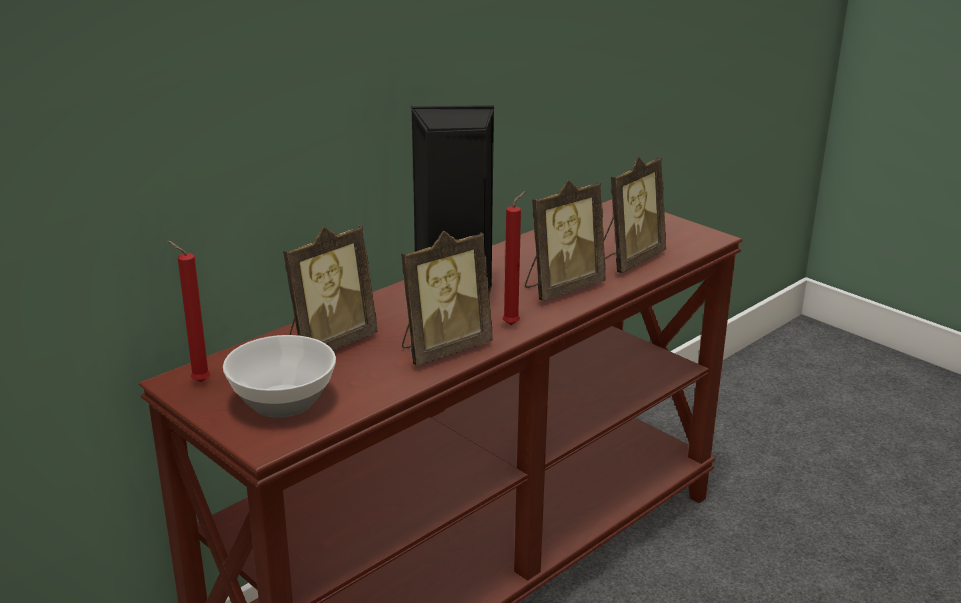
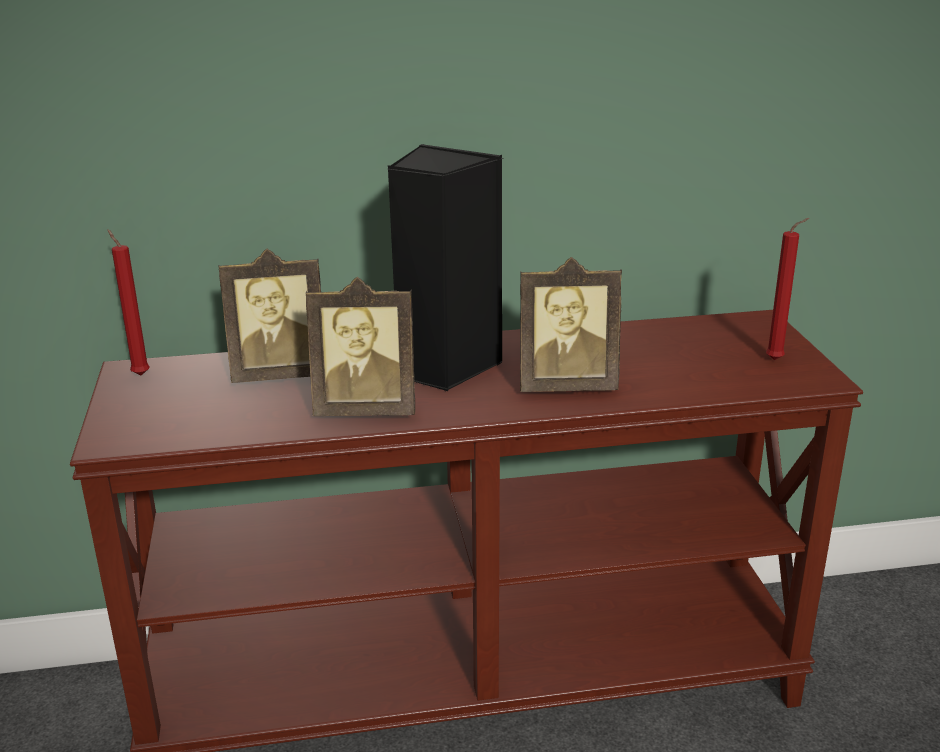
camera: 35 degrees right, 0 degrees up
bowl [223,335,336,418] -> none
red candle [503,191,526,325] -> red candle moved to [766,218,809,360]
picture frame [604,156,666,273] -> none

